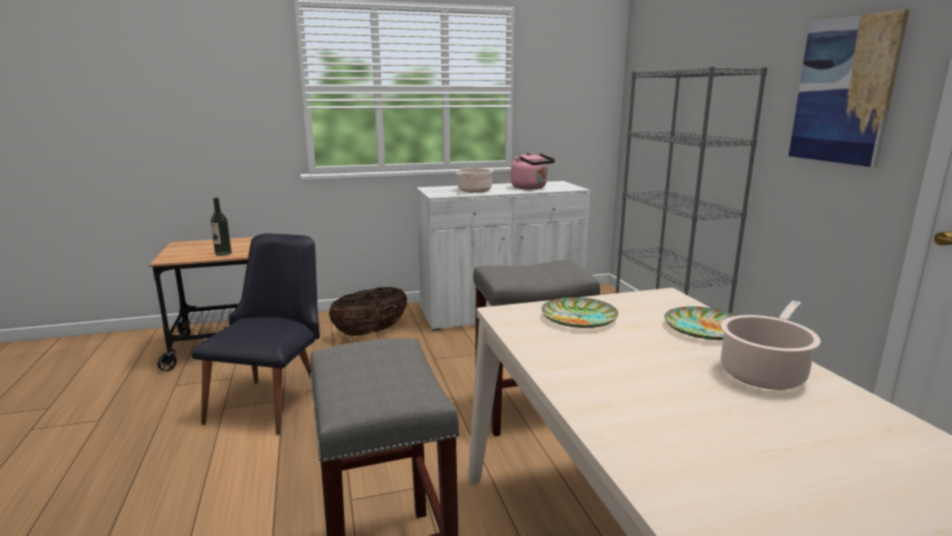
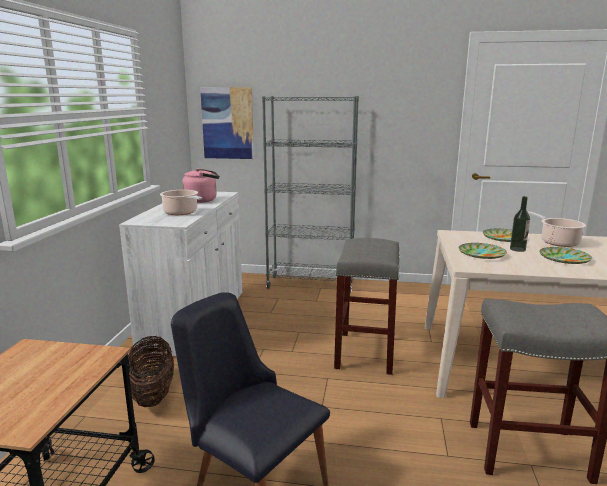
camera: 65 degrees left, 0 degrees up
bottle [211,198,232,256] -> bottle moved to [510,196,530,252]
picture [789,9,910,167] -> picture moved to [200,87,254,159]
none -> plate [539,247,592,264]

